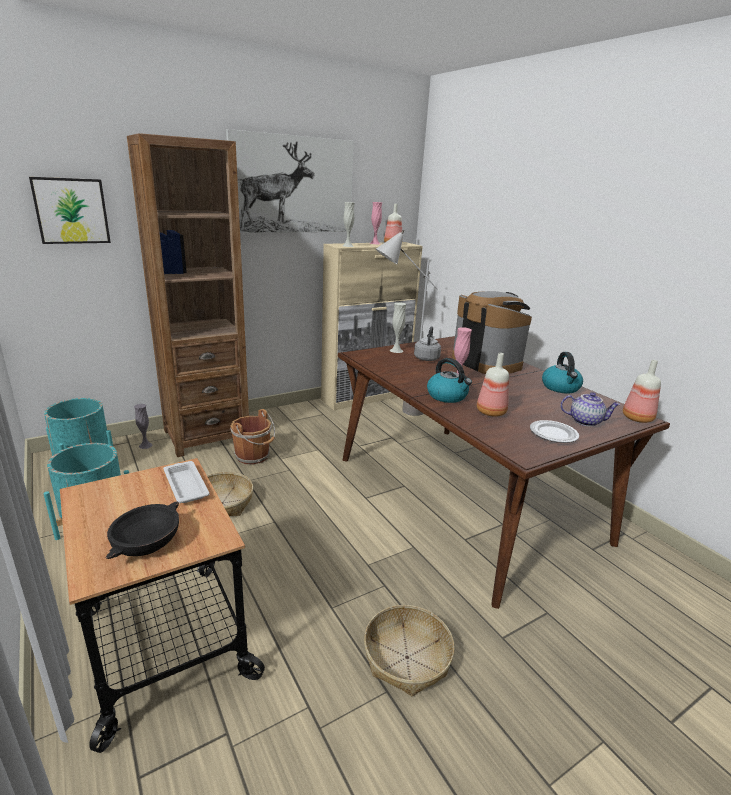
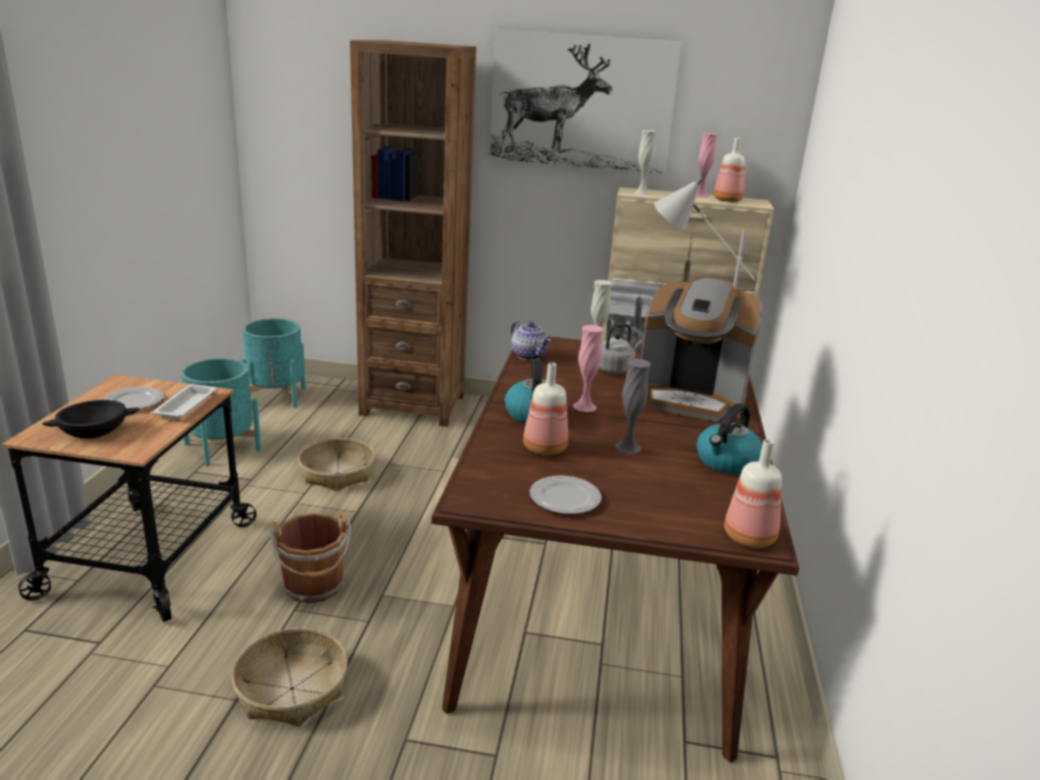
camera: 40 degrees right, 0 degrees up
picture [29,177,111,244] -> none
grey vase [134,404,153,449] -> grey vase moved to [615,358,651,454]
brown bucket [230,409,275,464] -> brown bucket moved to [271,512,351,603]
coffee machine [452,291,532,374] -> coffee machine turned 105 degrees clockwise [641,277,762,422]
teapot [560,392,620,427] -> teapot moved to [511,321,551,361]
none -> plate [103,387,164,410]

